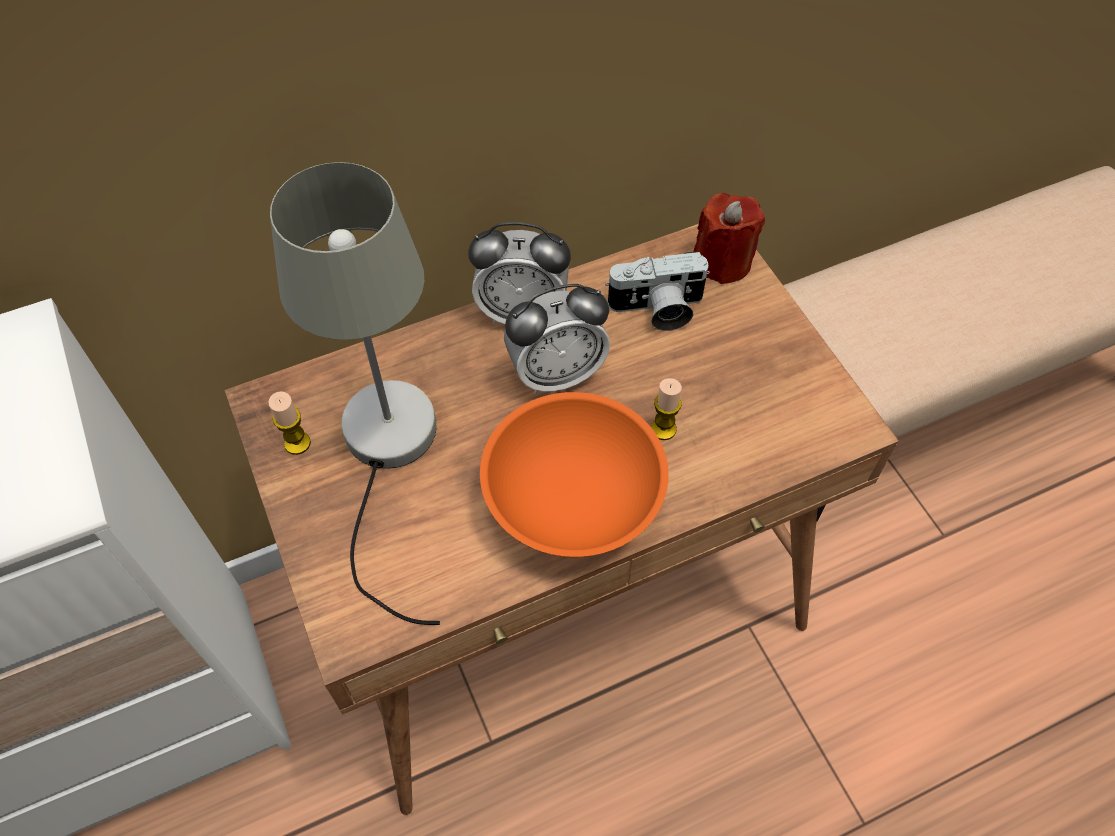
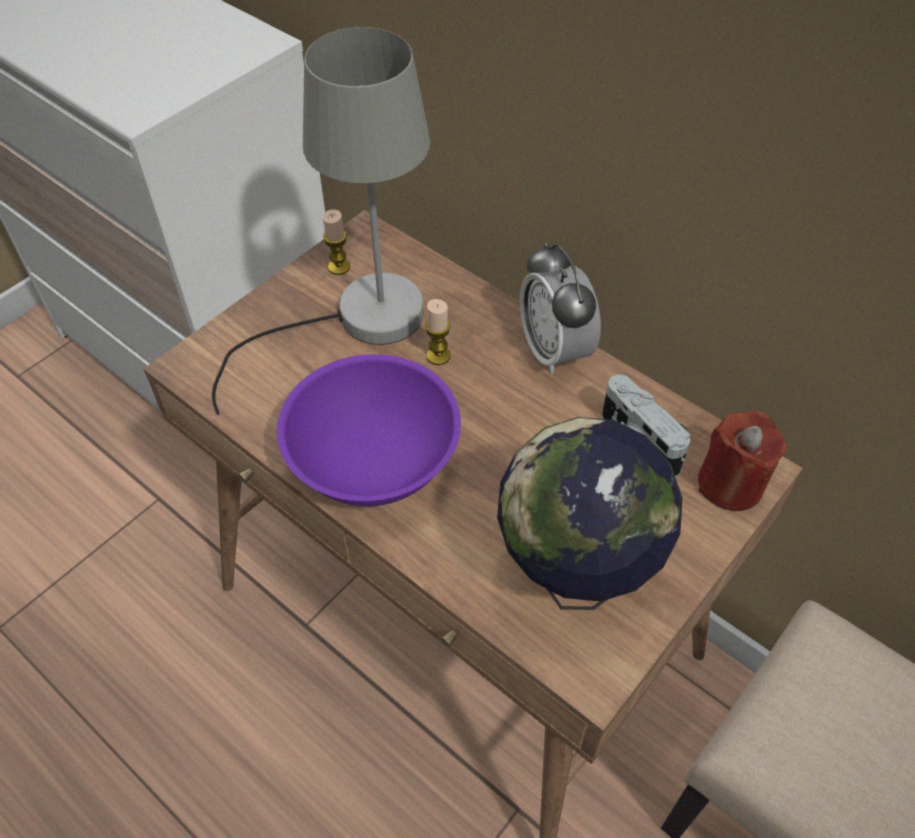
camera: 65 degrees right, 5 degrees down
orange bowl [480,392,669,557] -> purple bowl [277,354,461,506]
alarm clock [504,284,610,394] -> none
candle [651,378,682,440] -> candle moved to [425,299,451,365]
none -> globe [497,417,682,610]

